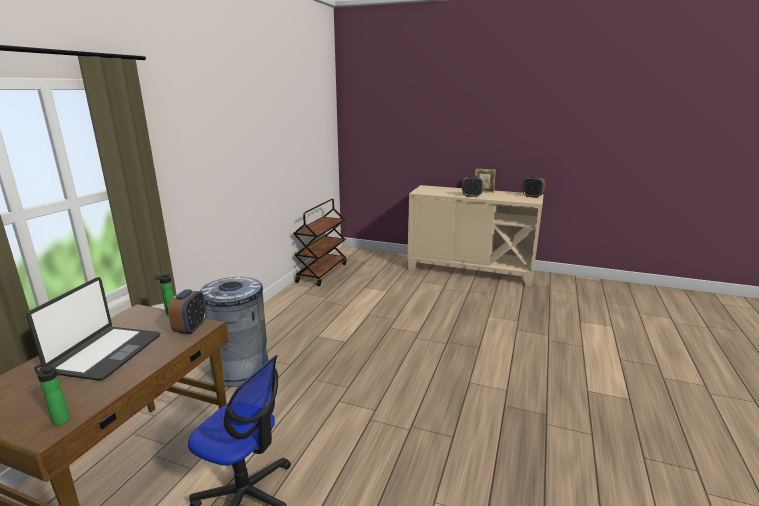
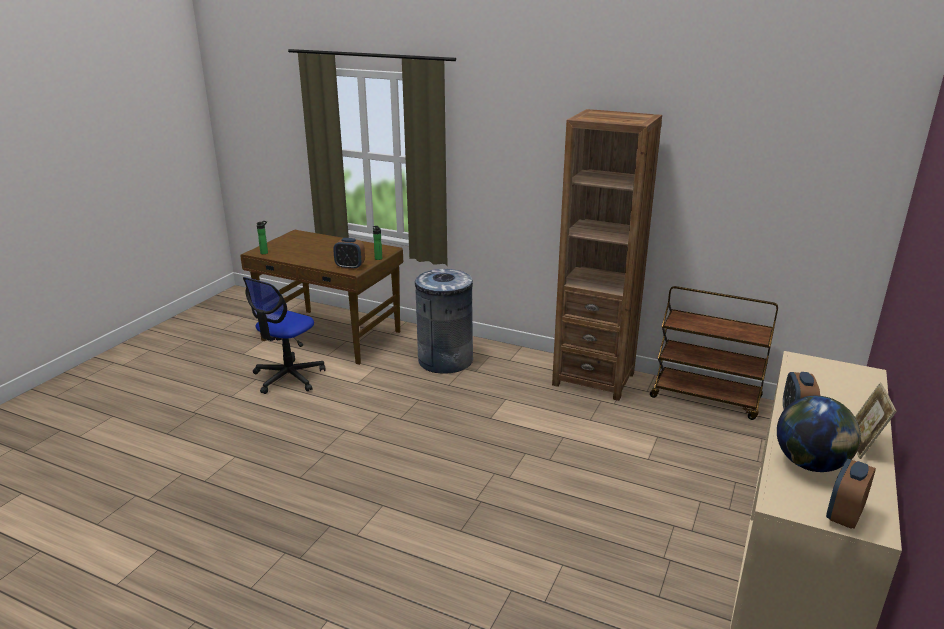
camera: 95 degrees right, 5 degrees up
laptop [26,277,160,381] -> none
none -> brown bookcase [552,109,662,401]
none -> globe [777,396,861,472]

